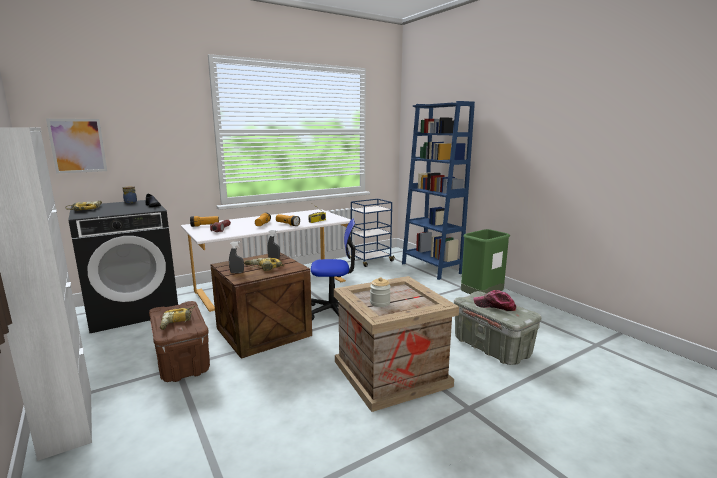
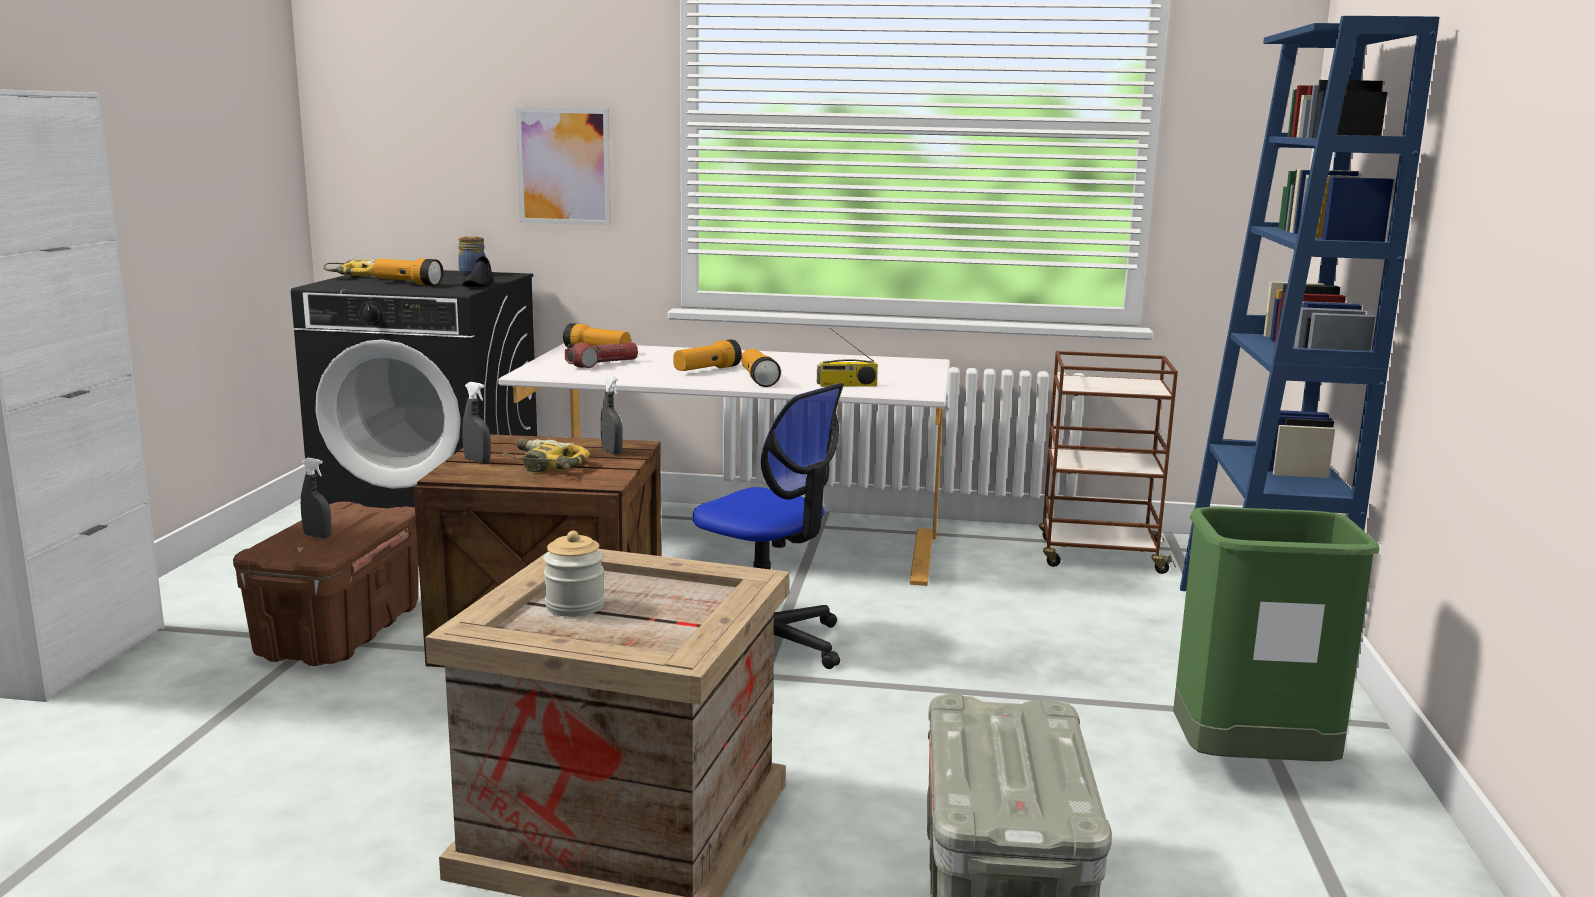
camera: 40 degrees right, 0 degrees up
picture [46,119,107,174] -> picture moved to [515,107,611,226]
power drill [160,305,195,330] -> grey spray bottle [301,458,332,538]
blue cart [350,199,395,267] -> brown cart [1039,351,1178,574]
cap [473,290,516,311] -> none
none -> flashlight [373,258,443,286]

